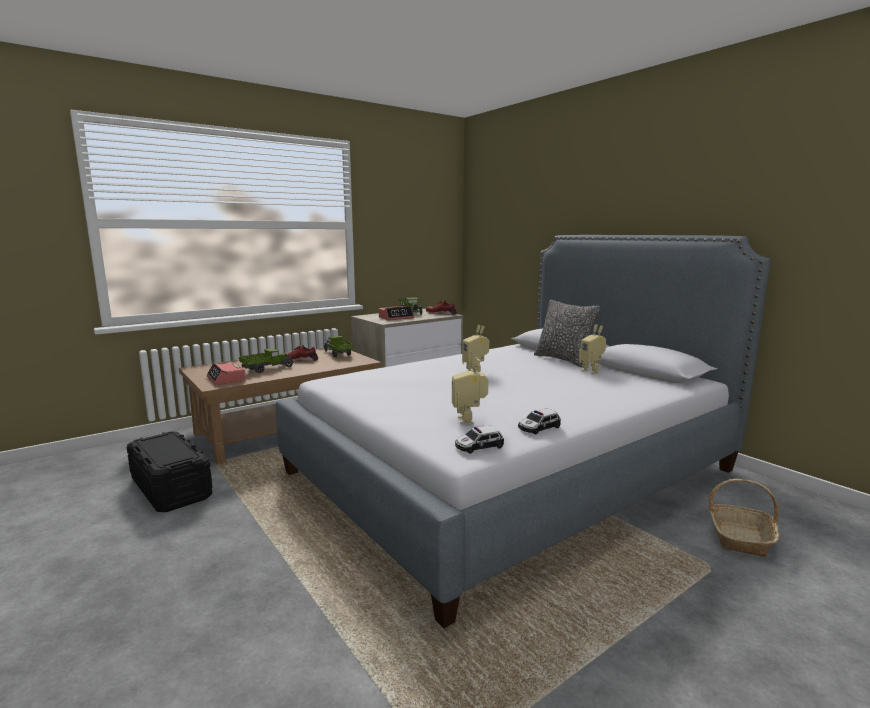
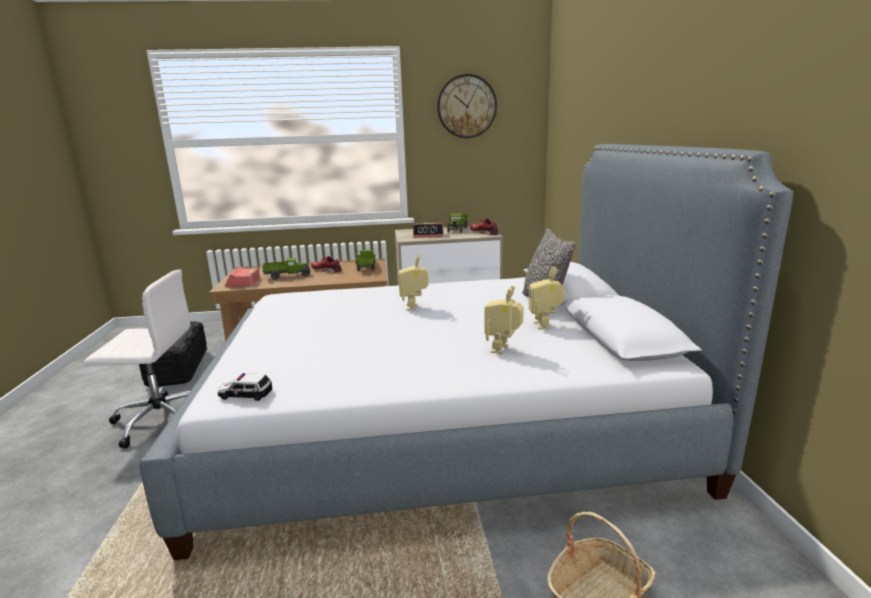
camera: 30 degrees right, 5 degrees up
toy robot [452,357,488,424] -> toy robot moved to [484,285,524,354]
toy car [518,408,561,434] -> none
none -> white office chair [84,269,190,448]
none -> wall clock [437,74,497,138]

